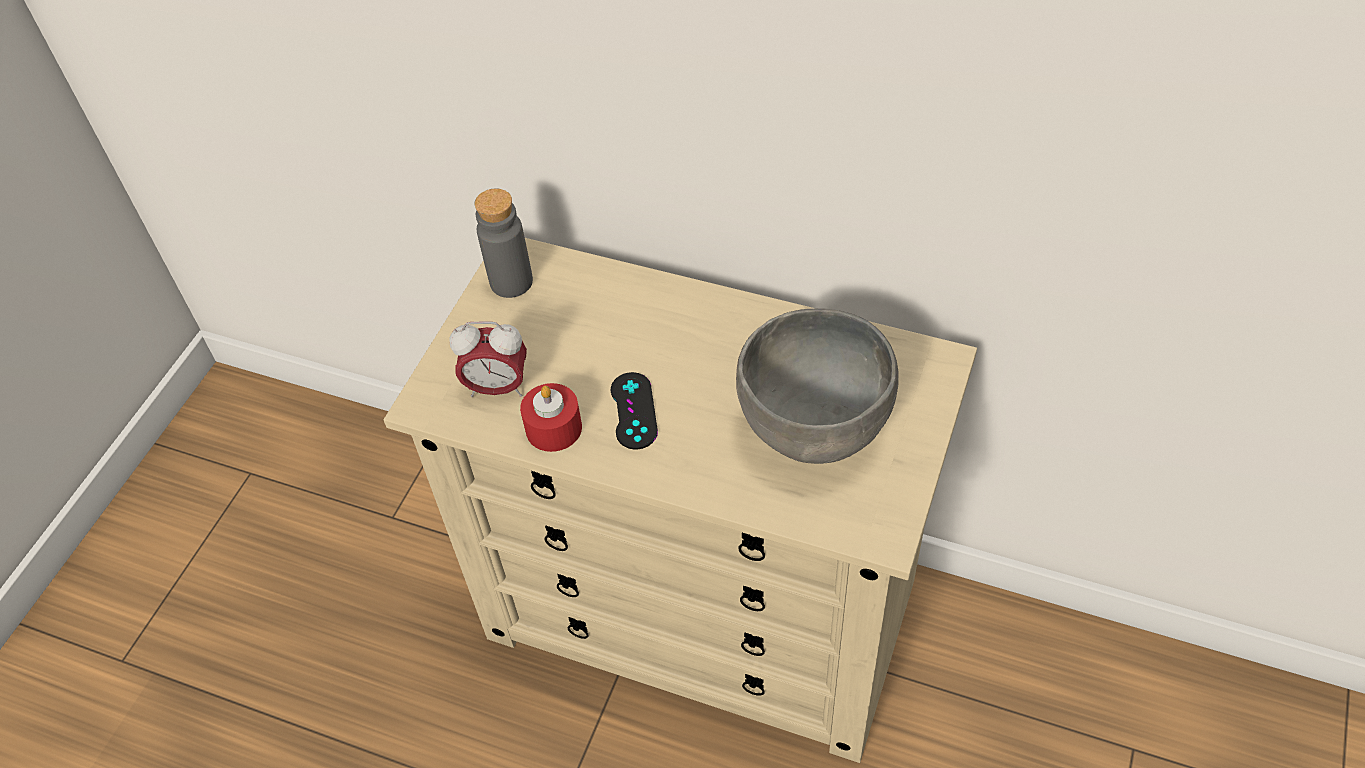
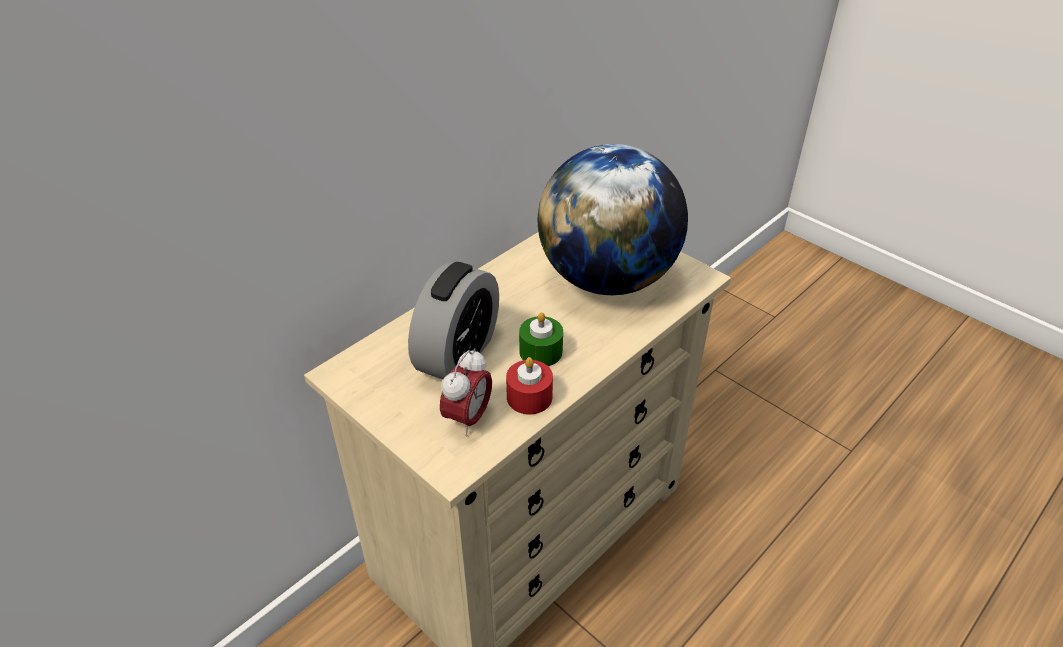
camera: 70 degrees left, 10 degrees down
grey bottle [475,189,533,298] -> none
black game controller [611,372,658,449] -> green candle [519,312,563,366]
grey bowl [736,308,899,464] -> globe [538,144,688,295]
none -> alarm clock [408,262,499,379]

